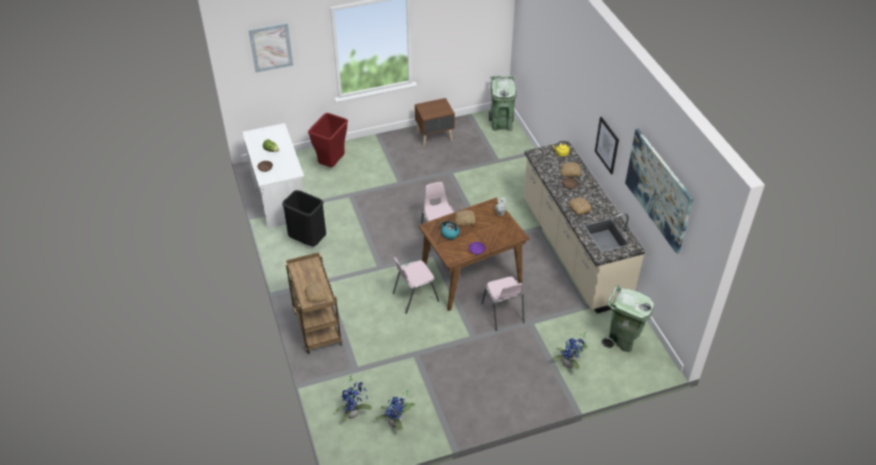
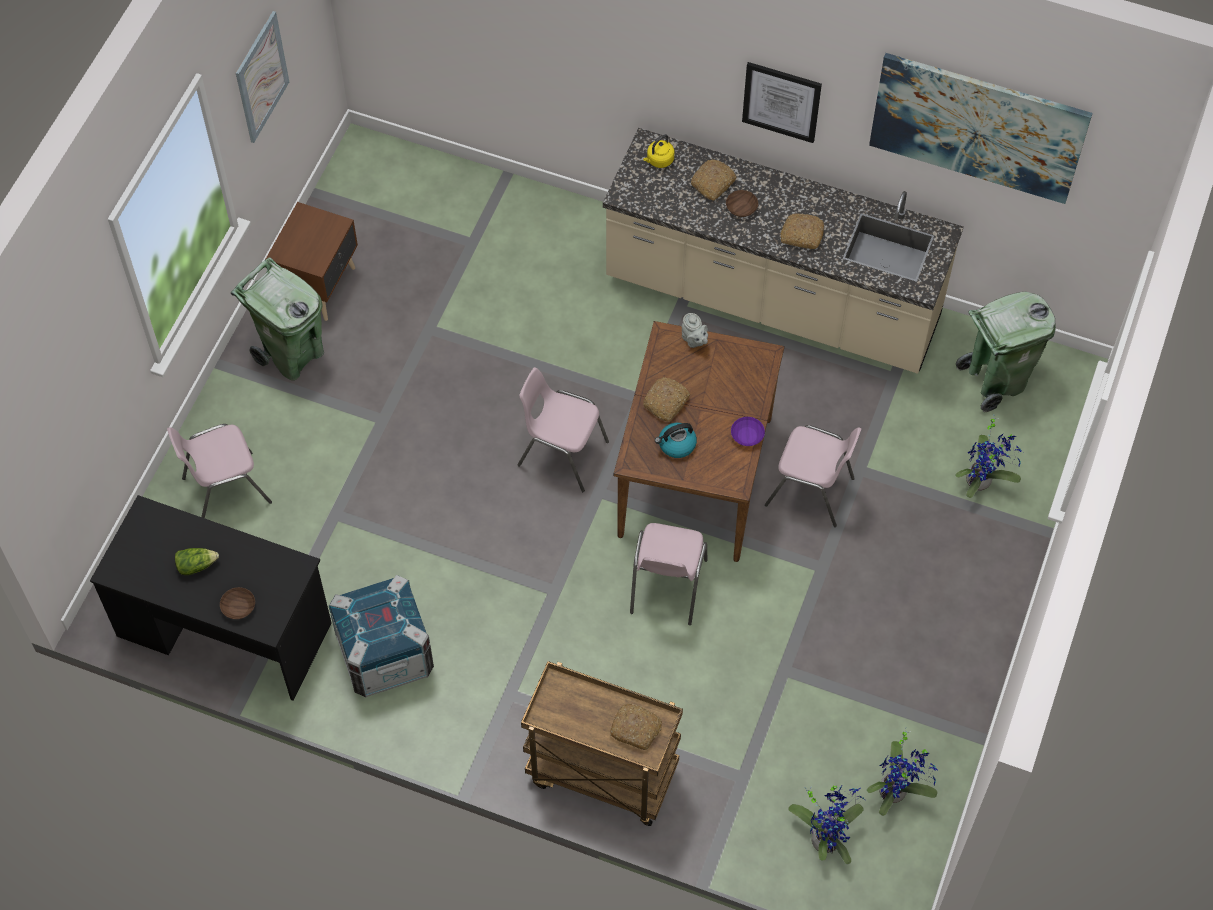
camera: 50 degrees left, 15 degrees up
white desk [242,123,304,228] -> black desk [90,495,332,701]
picture [249,23,293,72] -> picture moved to [236,11,289,143]
black trash can [282,190,326,247] -> crate [329,575,434,698]
red trash can [308,113,348,167] -> pink chair [167,424,272,518]
green trash can [489,76,516,131] -> green trash can moved to [231,257,324,381]

